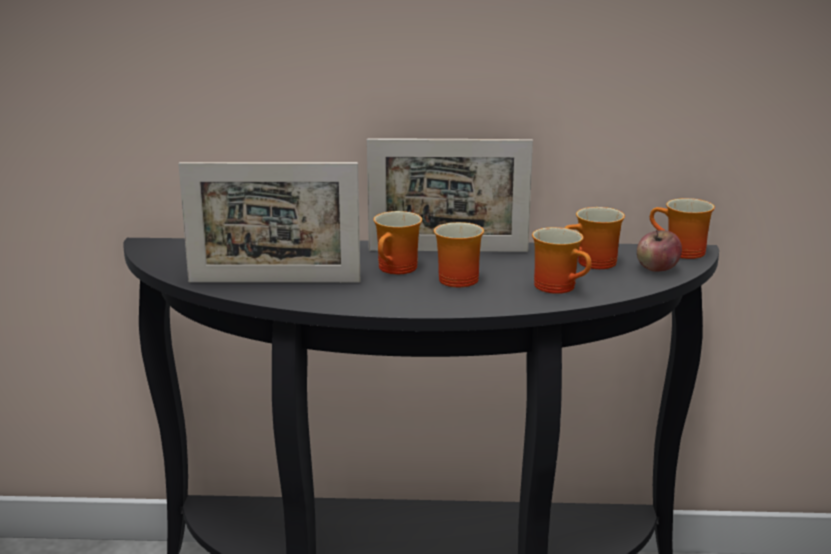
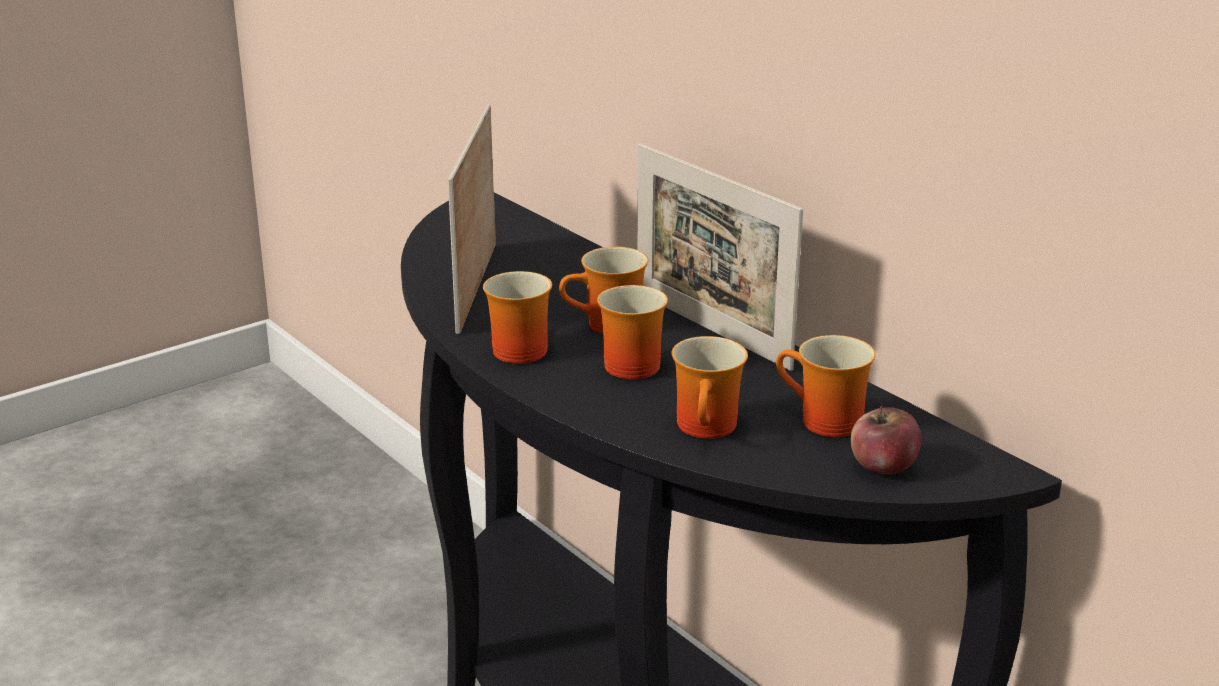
camera: 50 degrees right, 5 degrees up
picture frame [178,162,360,283] -> picture frame turned 45 degrees clockwise [448,104,496,334]
mug [650,198,715,259] -> mug moved to [483,271,552,363]

